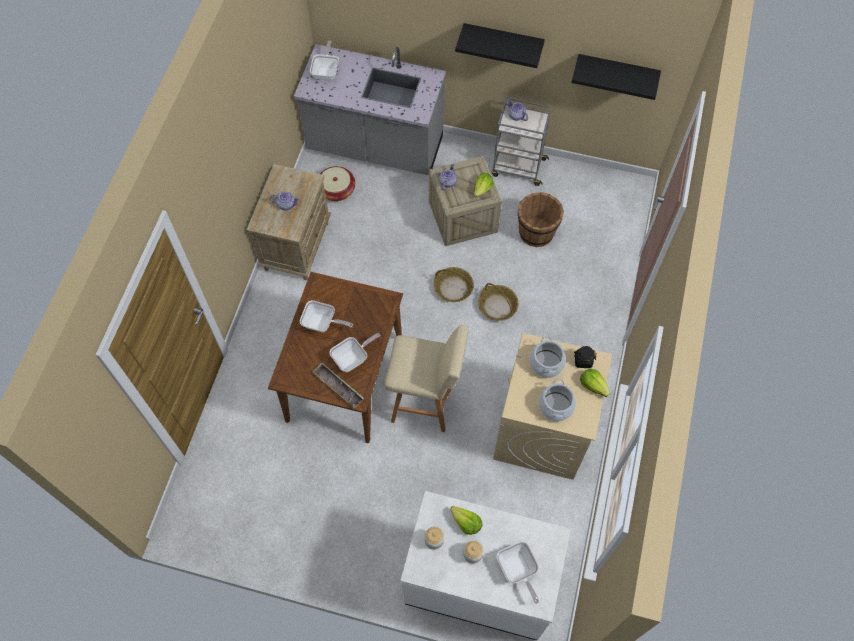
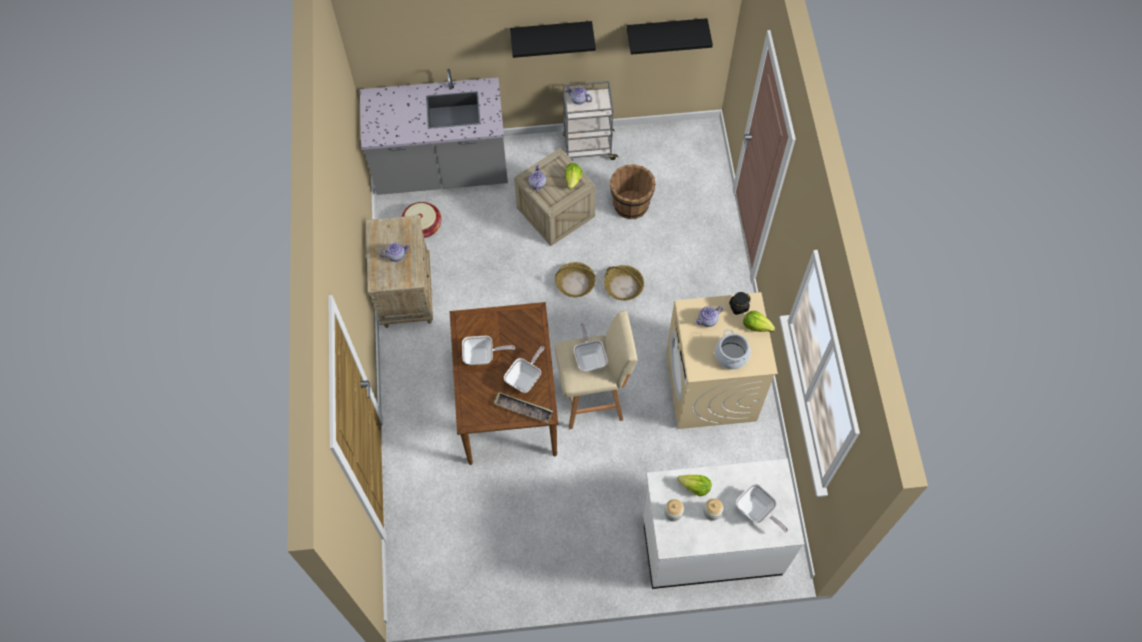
camera: 20 degrees left, 0 degrees up
frying pan [310,40,339,81] -> frying pan moved to [574,323,608,372]
cooking pot [529,336,566,378] -> teapot [694,306,723,327]

